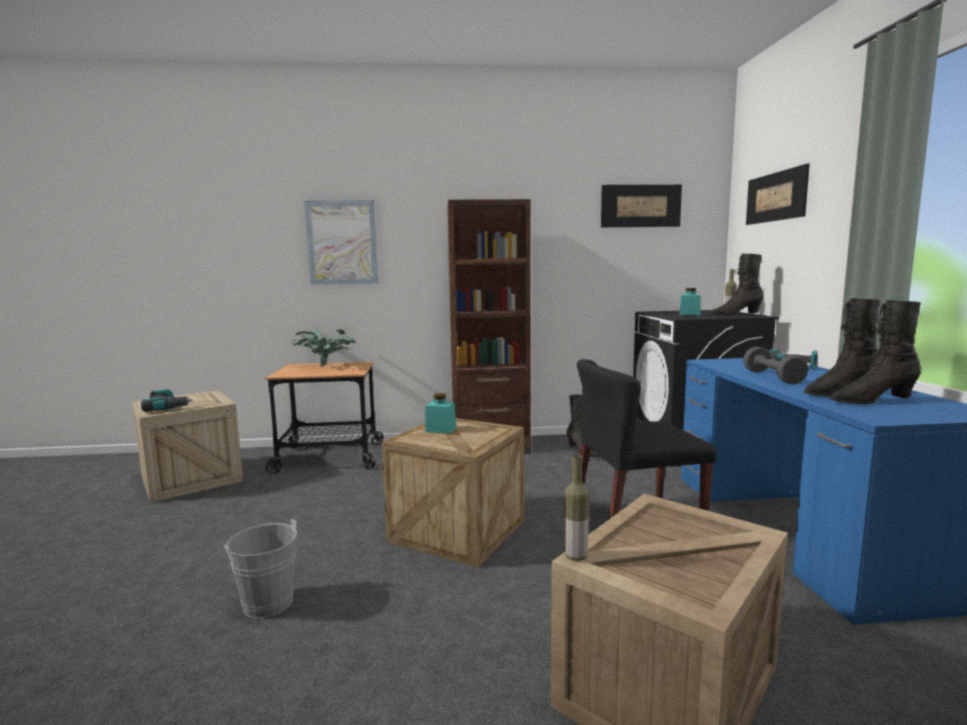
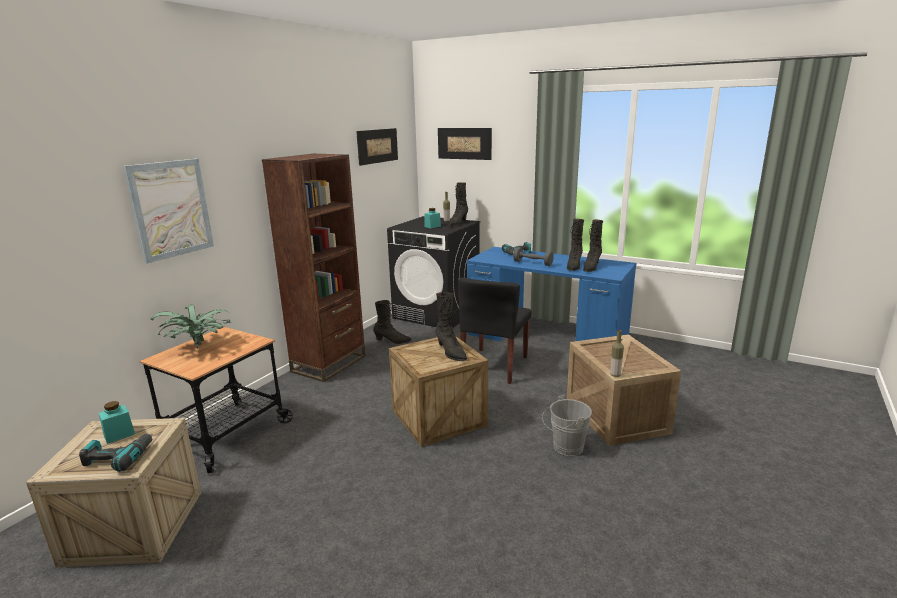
camera: 55 degrees left, 10 degrees up
grey bucket [221,519,297,618] -> grey bucket moved to [542,395,592,456]
turquoise jar [425,393,456,434] -> turquoise jar moved to [99,401,135,444]
none -> black boot [435,292,467,361]

